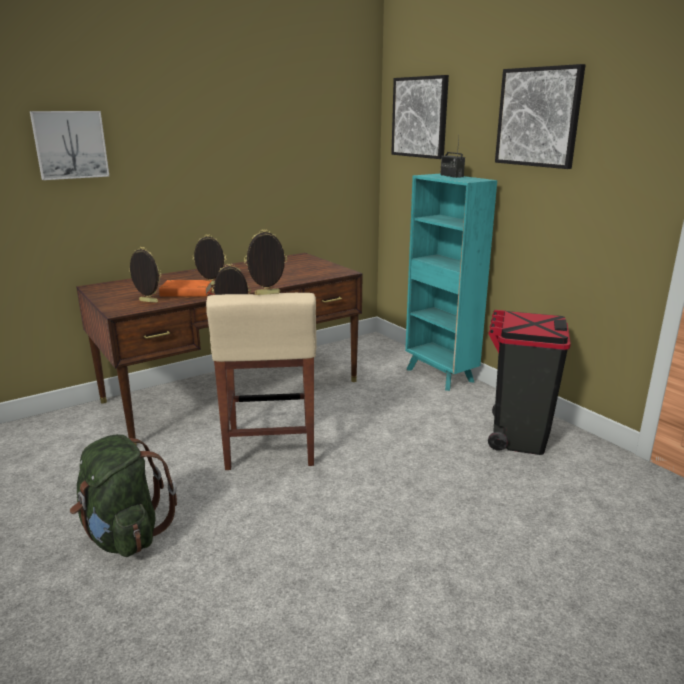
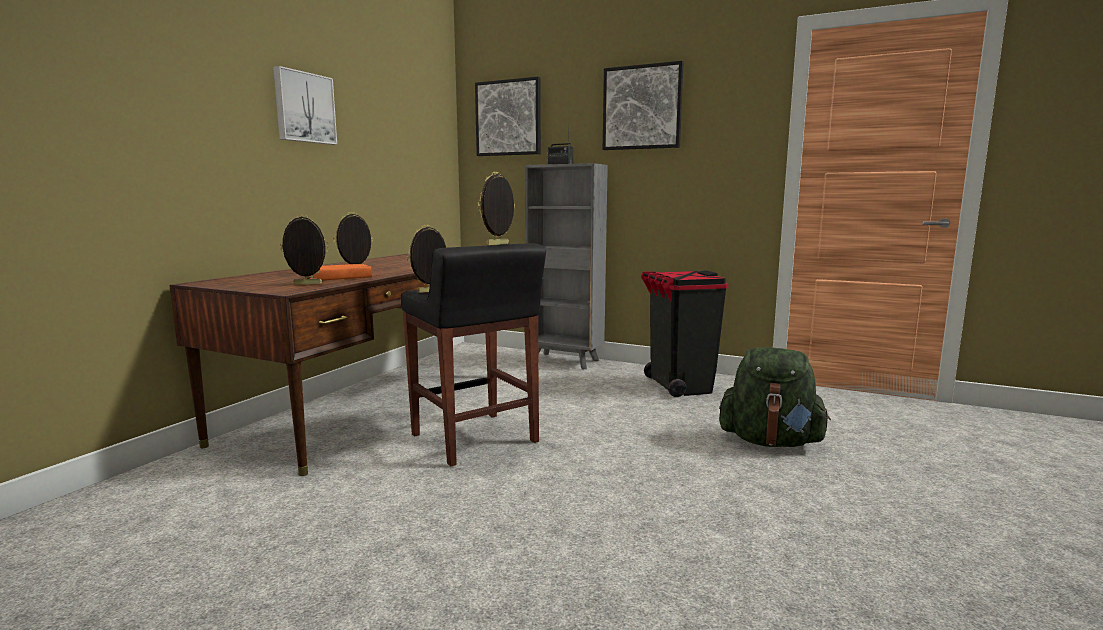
camera: 30 degrees left, 10 degrees down
picture [30,111,109,180] -> picture moved to [273,66,337,145]
green backpack [70,434,177,557] -> green backpack moved to [719,347,831,447]
beige stool [206,293,317,470] -> black stool [401,243,546,466]
turquoise bookcase [405,174,497,391] -> grey bookcase [525,163,608,370]

